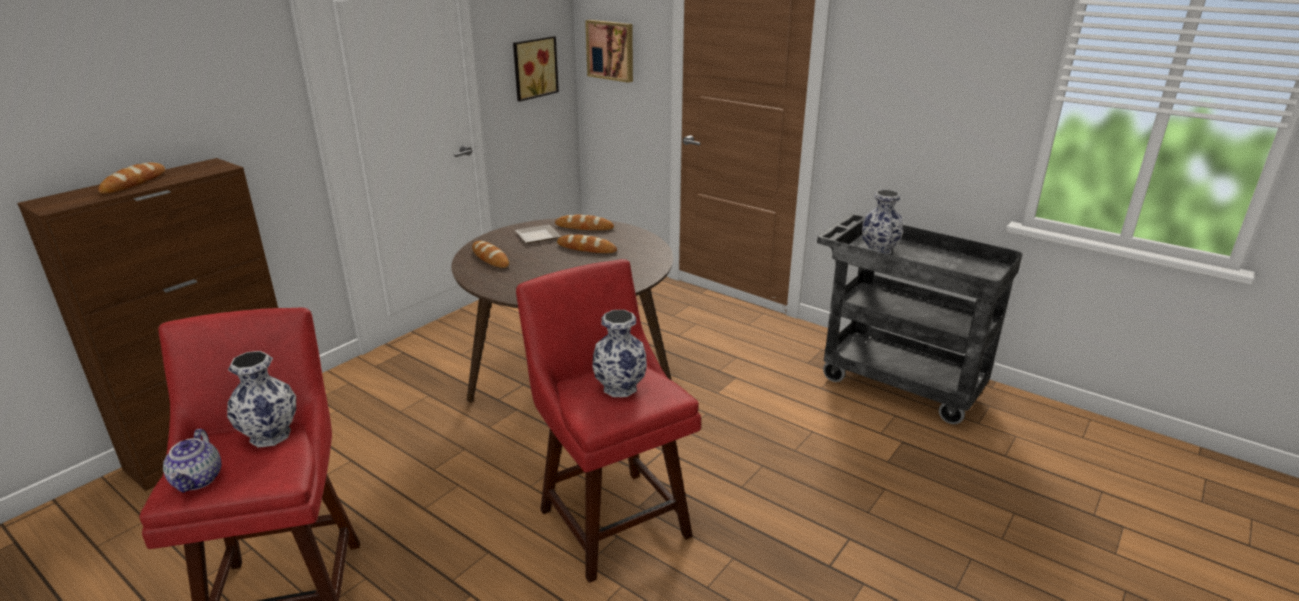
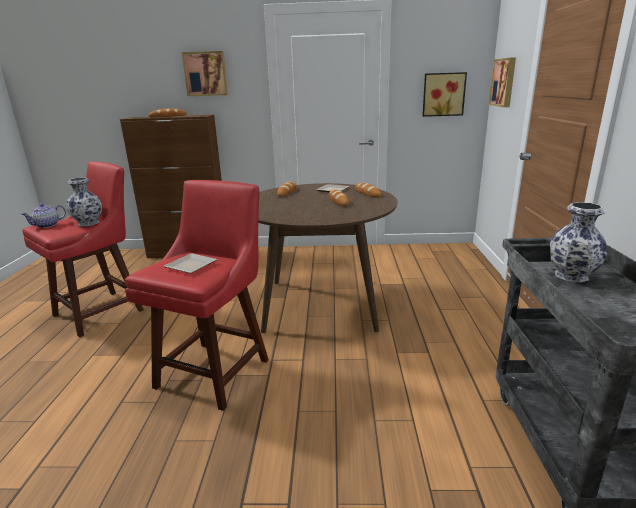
camera: 55 degrees right, 5 degrees down
vase [592,310,647,397] -> plate [164,253,217,274]
none -> picture [182,51,228,96]

